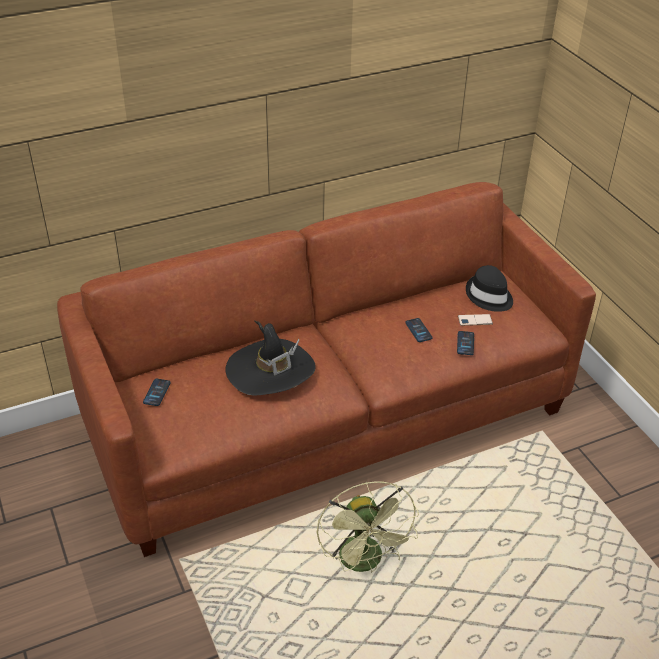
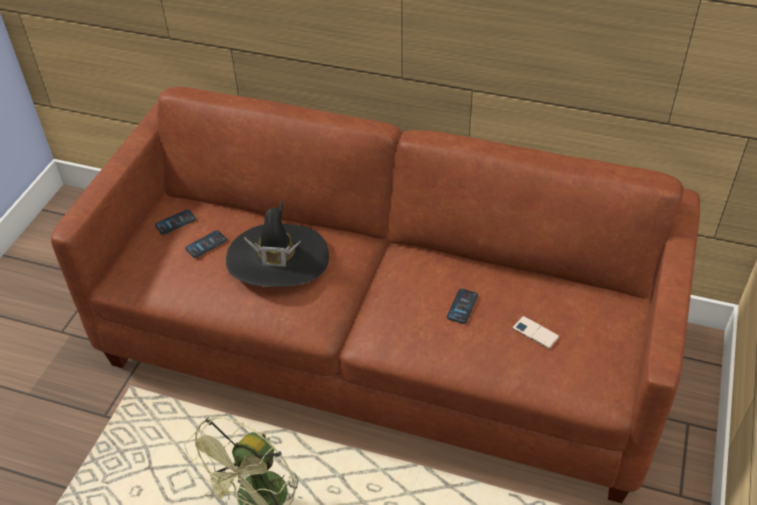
camera: 45 degrees right, 5 degrees up
phone [457,331,474,355] -> phone moved to [185,230,227,258]
black hat [466,265,513,312] -> none

